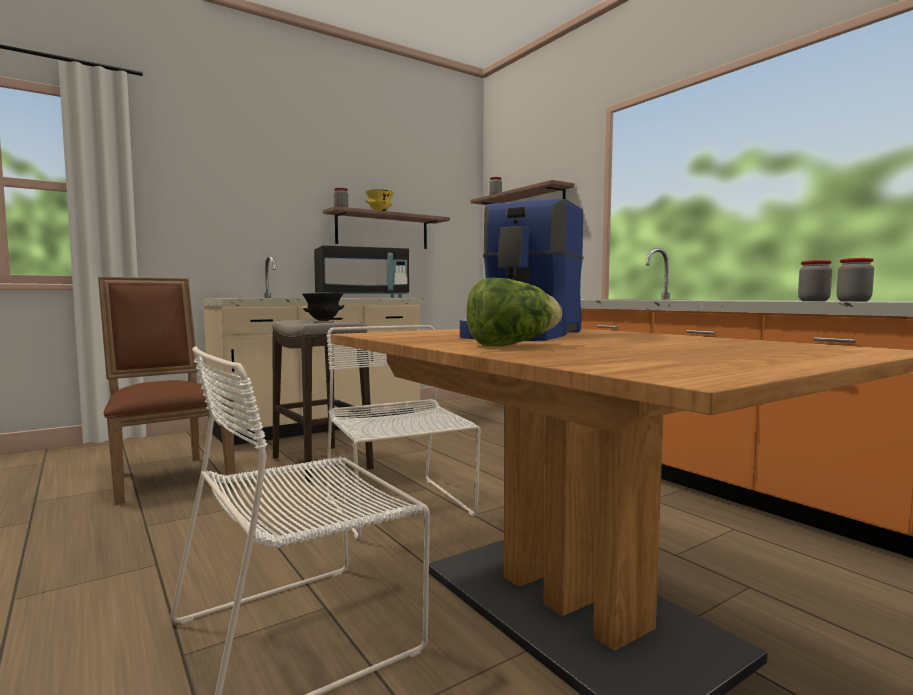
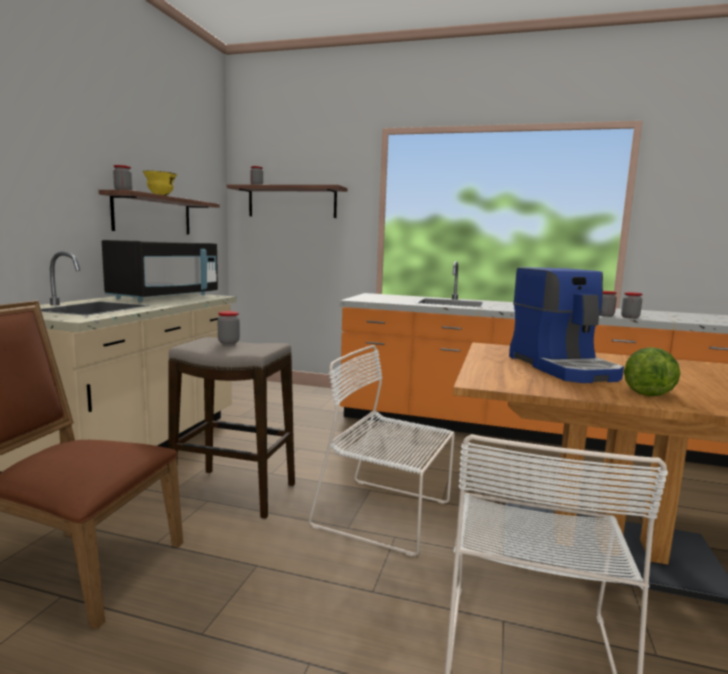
camera: 40 degrees left, 5 degrees up
black bowl [302,293,344,321] -> jar [218,311,240,344]

